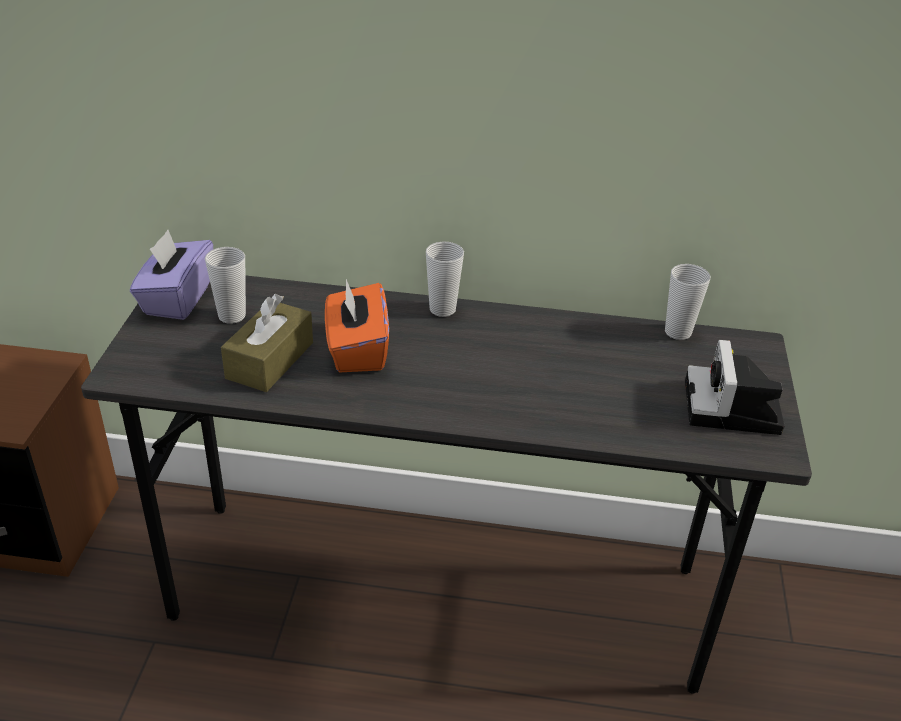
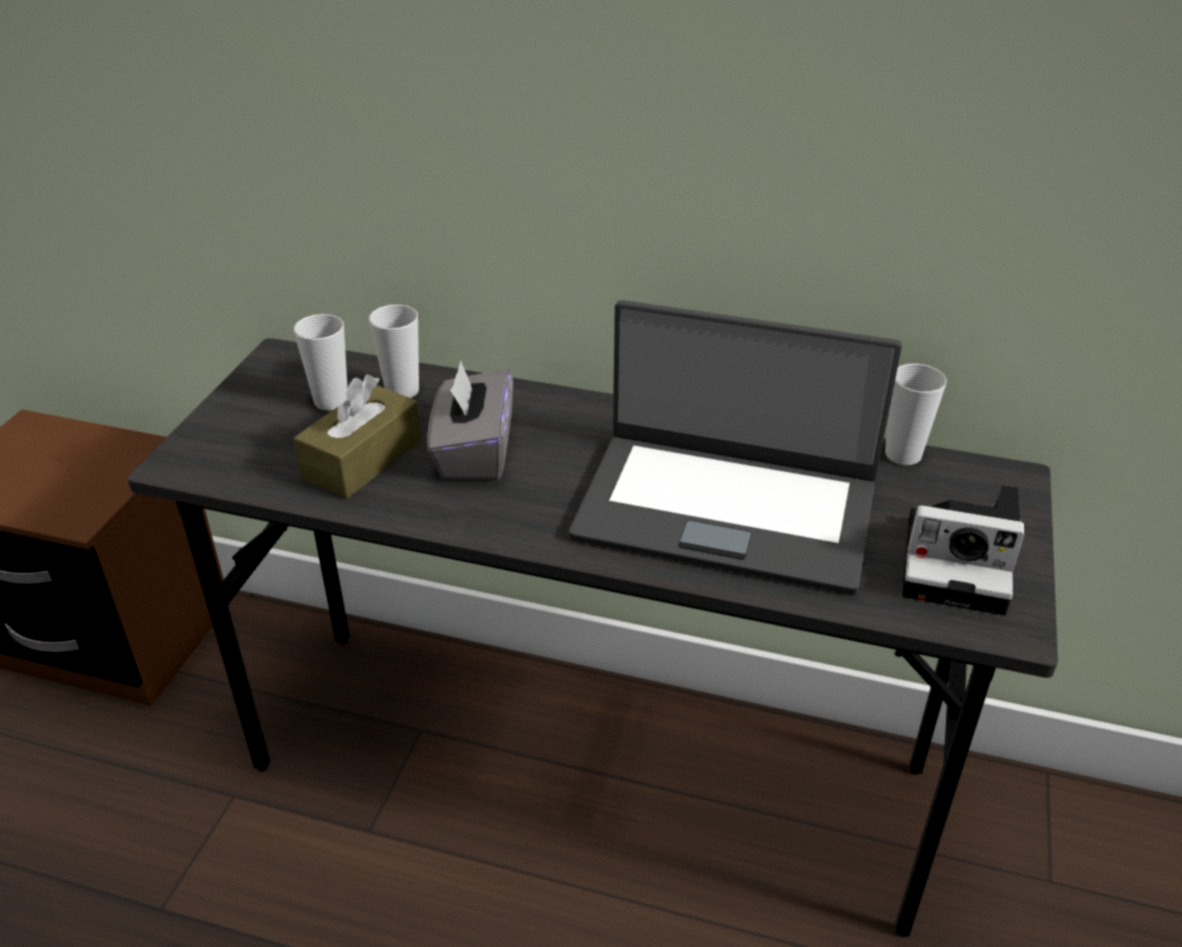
camera: 10 degrees right, 0 degrees up
purple tissue box [130,230,213,320] -> none
orange tissue box [325,279,389,372] -> grey tissue box [427,361,513,481]
cup [426,241,464,317] -> cup moved to [369,304,419,398]
camera [685,340,785,435] -> camera turned 90 degrees counterclockwise [902,485,1024,615]
none -> laptop [569,300,902,594]

